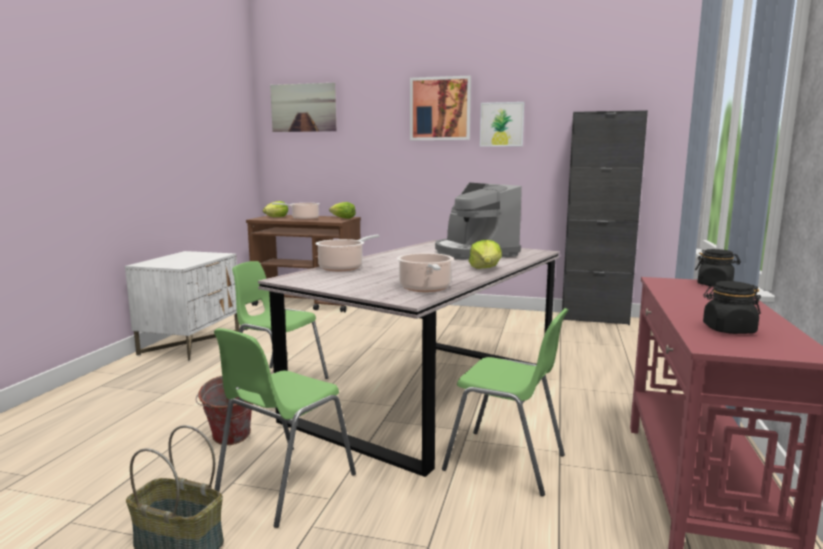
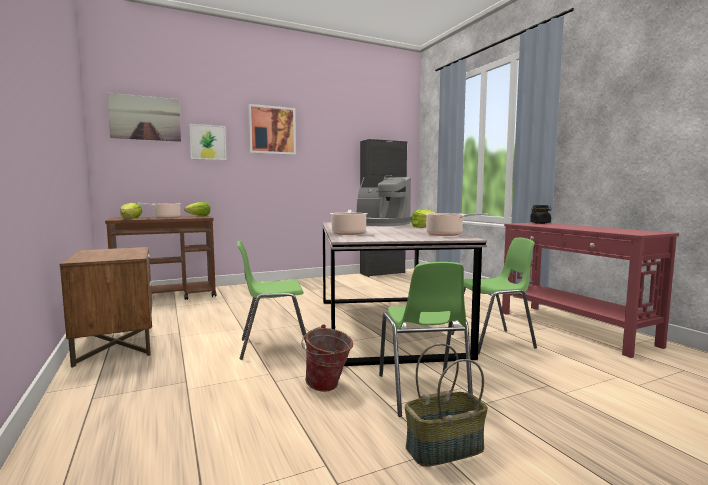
camera: 40 degrees left, 5 degrees down
white nightstand [125,251,239,361] -> brown nightstand [60,247,152,367]
picture [480,102,524,147] -> picture moved to [189,124,227,160]
black jar [703,281,761,334] -> none

